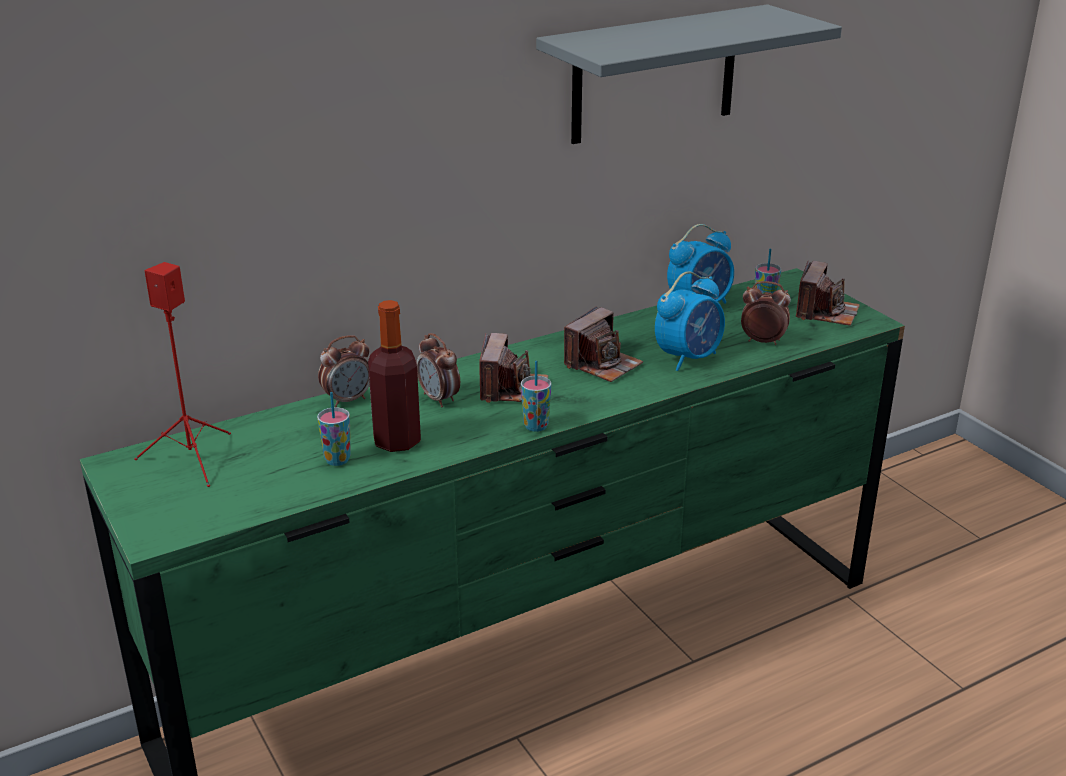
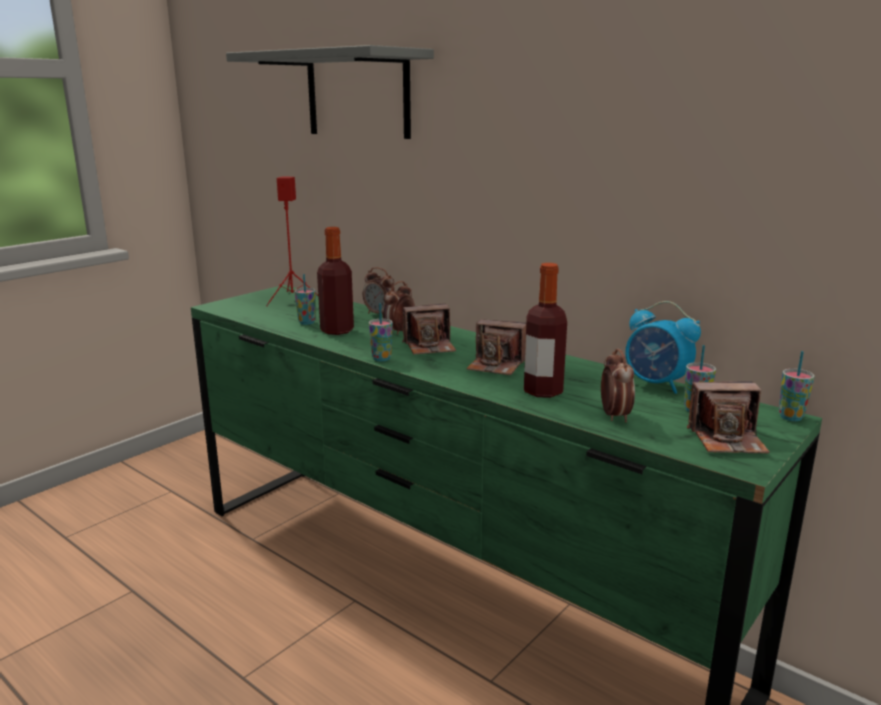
camera: 70 degrees right, 10 degrees down
grey shelf [536,4,842,144] -> grey shelf moved to [226,45,434,139]
alarm clock [655,271,725,371] -> bottle [524,263,567,398]
none -> cup [779,351,815,421]

